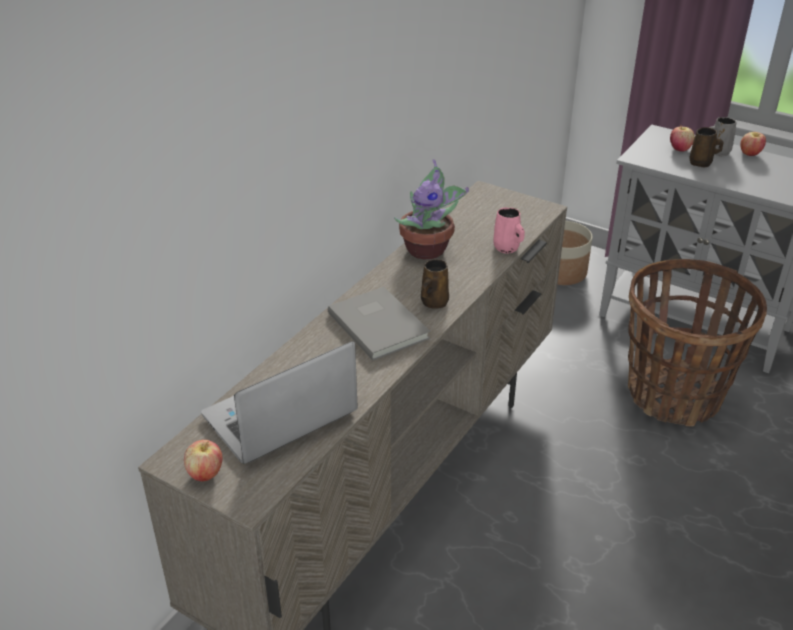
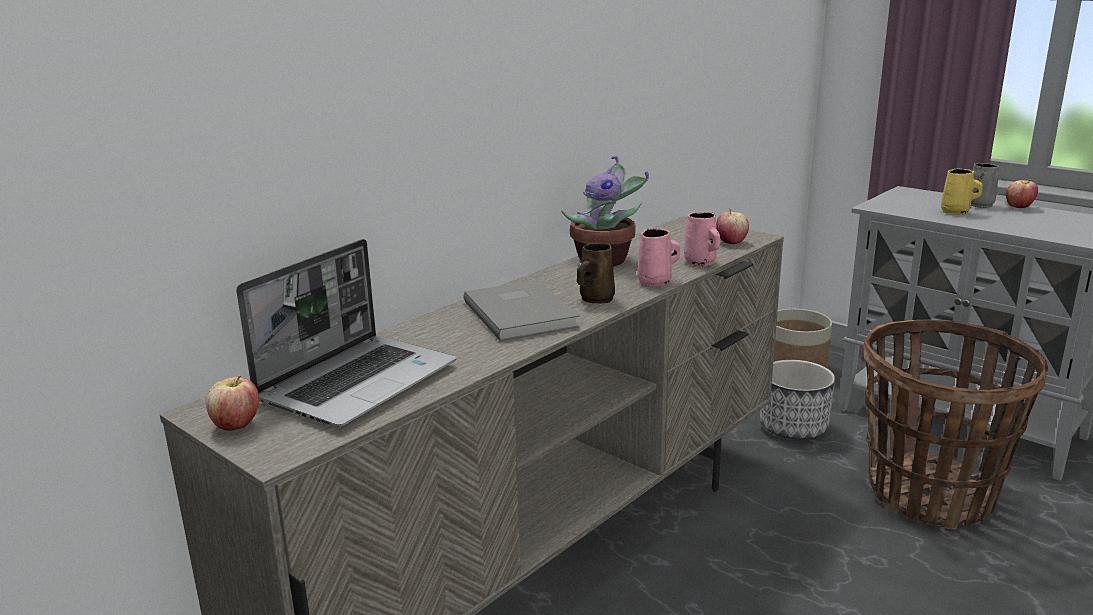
camera: 10 degrees right, 15 degrees down
laptop [201,341,358,464] -> laptop turned 150 degrees clockwise [236,239,456,427]
apple [670,125,695,152] -> apple moved to [716,209,749,244]
brown mug [690,127,723,167] -> yellow mug [941,168,983,215]
none -> pink mug [637,228,680,287]
none -> planter [760,360,835,439]

